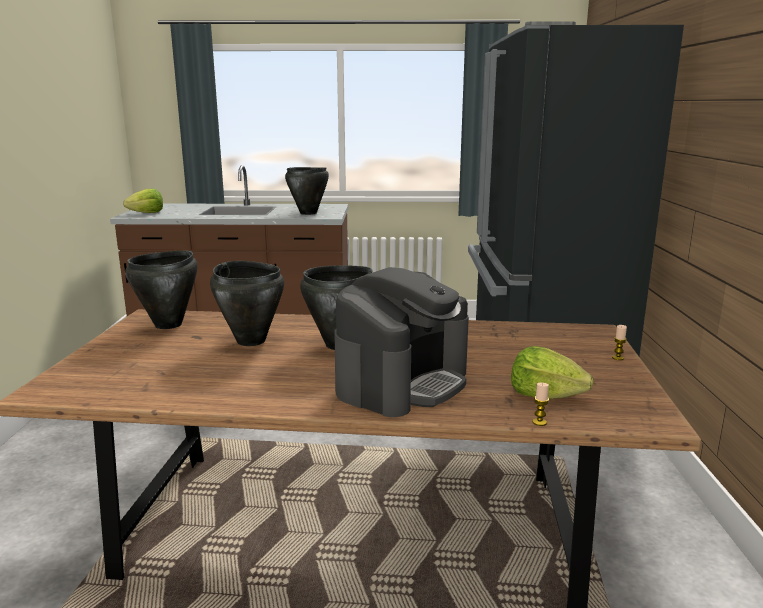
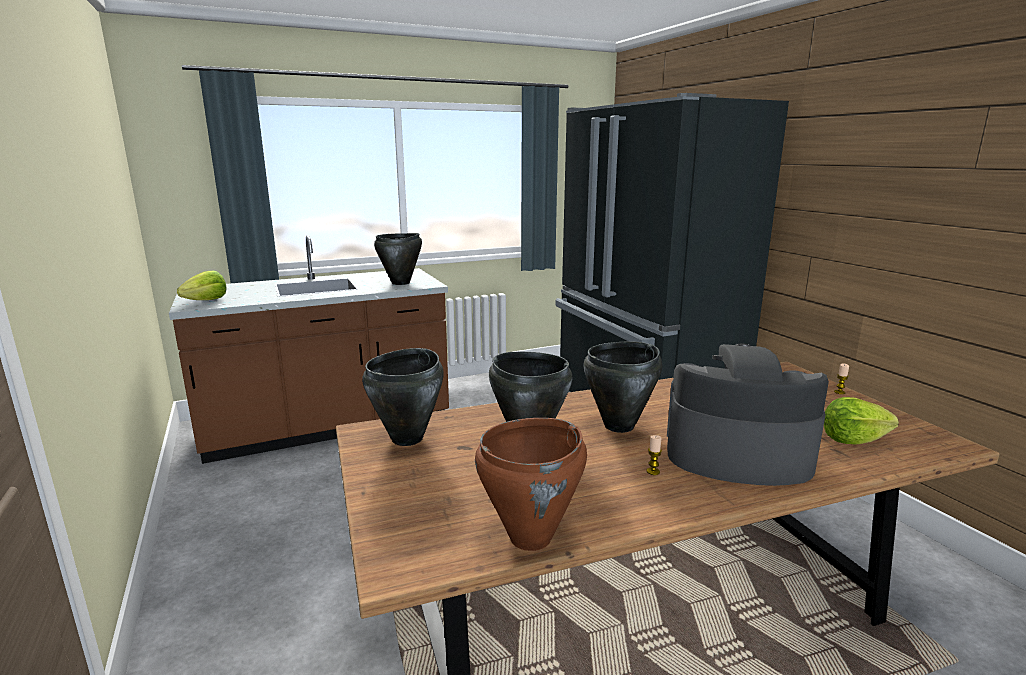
camera: 25 degrees left, 0 degrees up
coffee machine [334,267,469,417] -> coffee machine turned 90 degrees counterclockwise [667,343,829,486]
candle [532,383,549,426] -> candle moved to [646,435,662,475]
none -> brown cooking pot [475,418,587,551]

